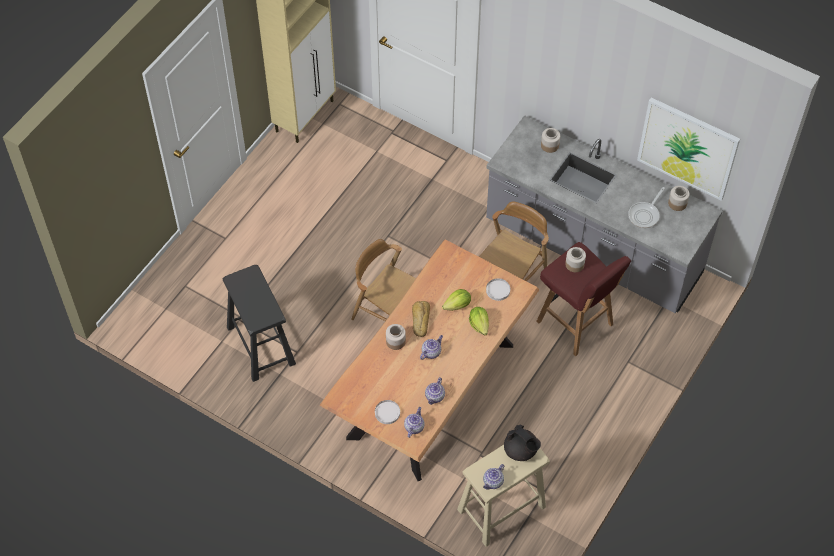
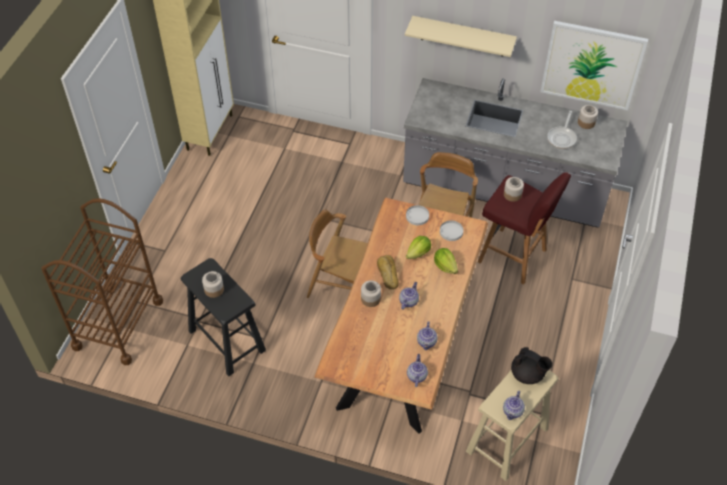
camera: 15 degrees left, 5 degrees down
white plate [375,400,400,424] -> white plate moved to [406,205,429,225]
jar [541,128,560,153] -> jar moved to [202,271,224,298]
none -> brown cart [42,198,163,365]
none -> beige shelf [405,16,517,57]

